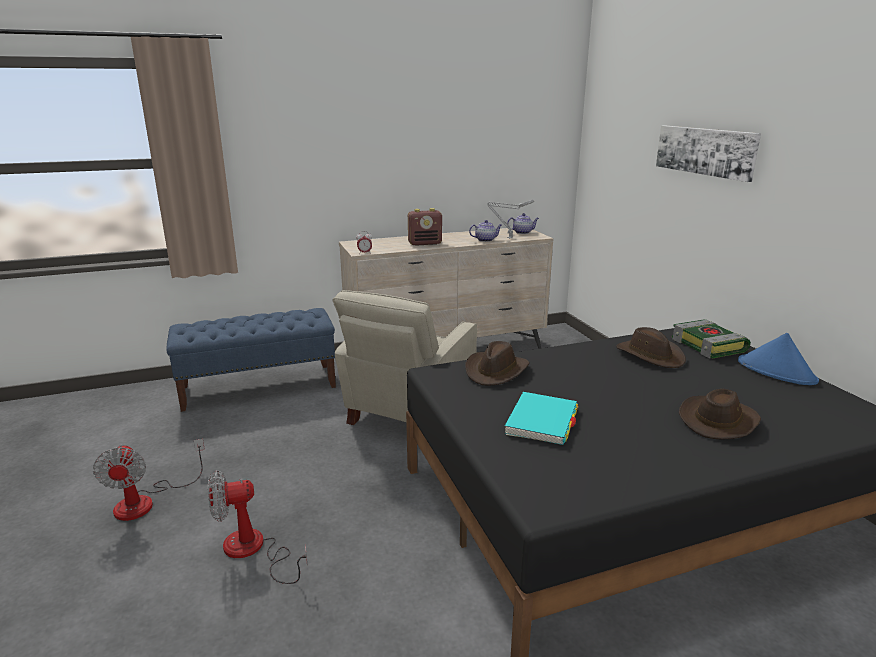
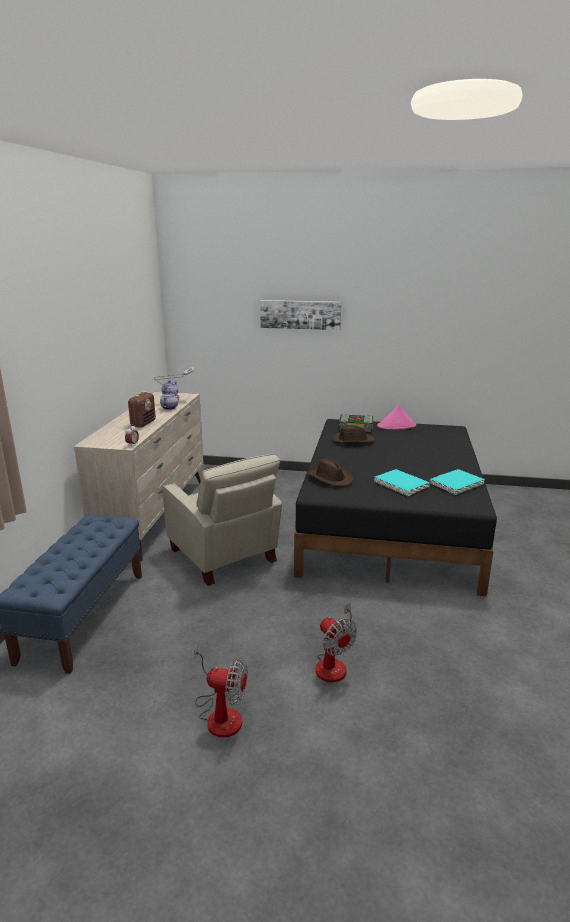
camera: 60 degrees left, 0 degrees up
fan [208,470,308,584] -> fan turned 45 degrees counterclockwise [315,602,357,682]
brown hat [679,389,761,440] -> none
blue hat [738,333,819,385] -> pink hat [377,405,416,430]
none -> turquoise book [429,469,485,495]

